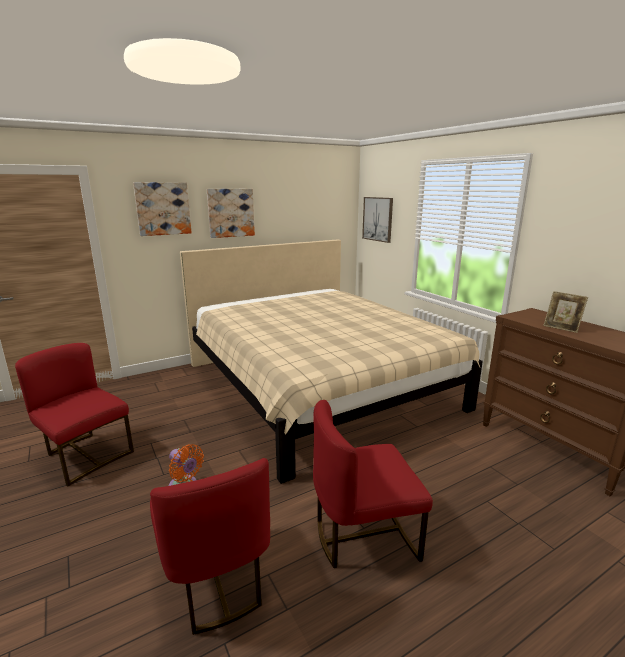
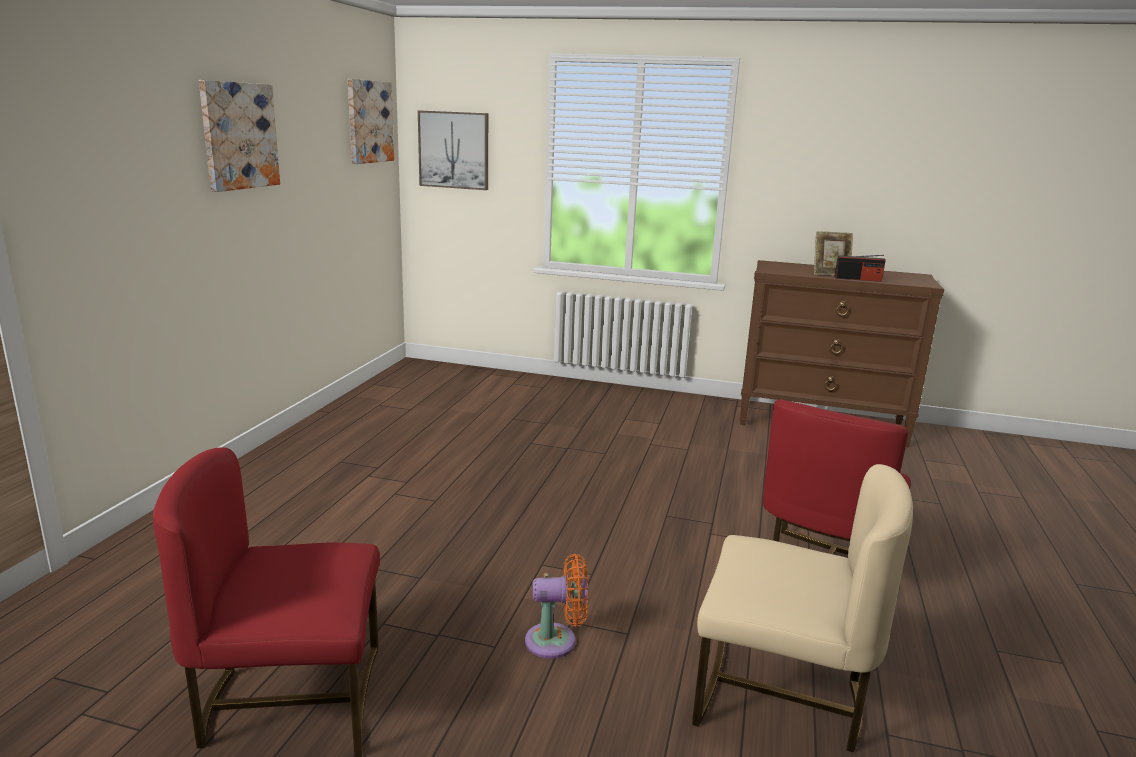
camera: 45 degrees left, 0 degrees up
picture [133,182,192,236] -> picture moved to [348,79,394,164]
red chair [150,458,270,635] -> beige chair [692,464,913,752]
beige bed [180,240,483,484] -> none
none -> radio [835,255,886,282]

